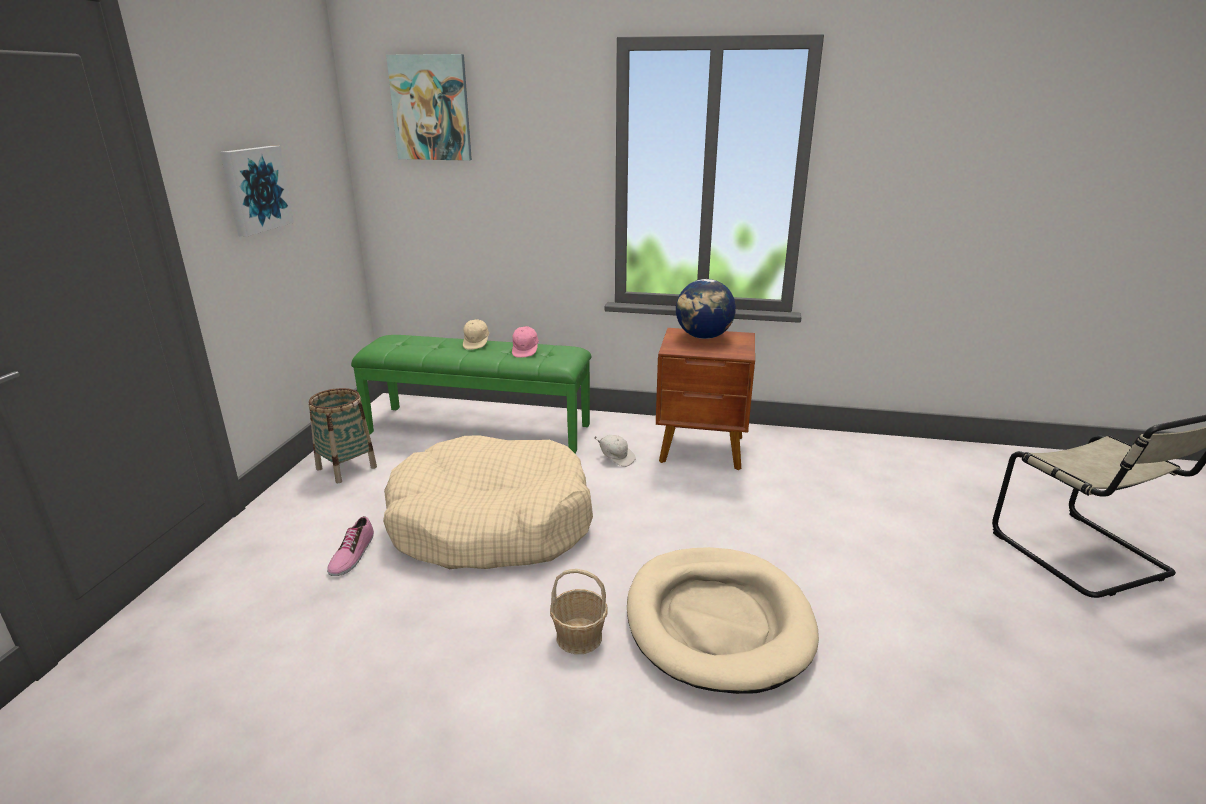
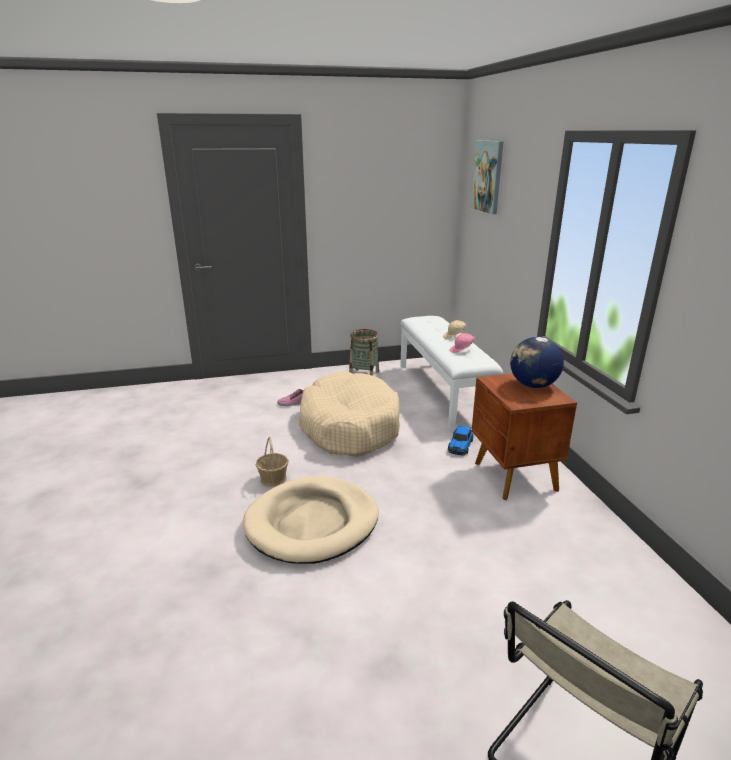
camera: 65 degrees right, 0 degrees up
picture [220,146,294,237] -> none
green bench [351,335,591,454] -> white bench [400,316,503,430]
white cap [595,435,636,467] -> toy car [448,425,474,456]

